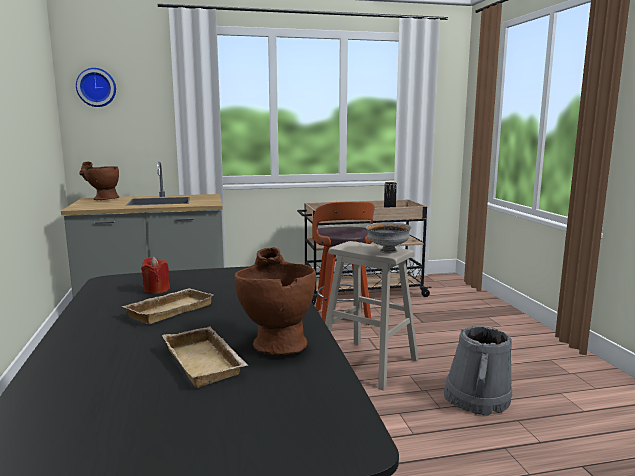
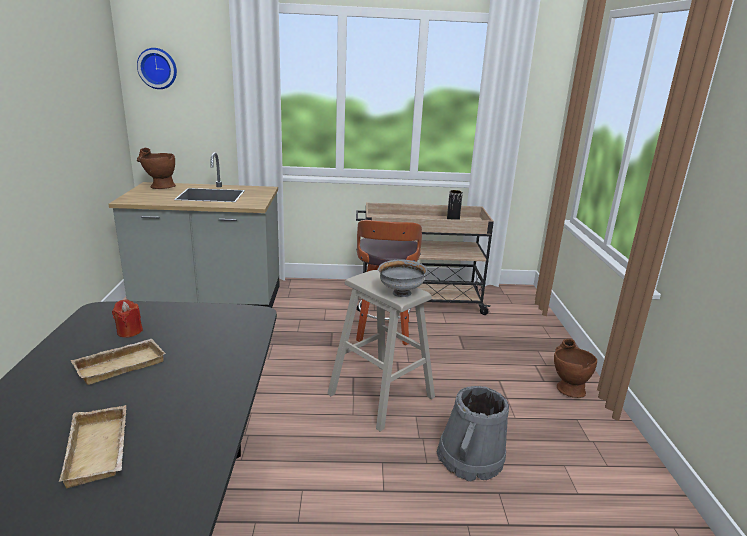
camera: 10 degrees right, 10 degrees up
brown vase [234,247,316,355] -> brown vase moved to [554,339,597,398]

